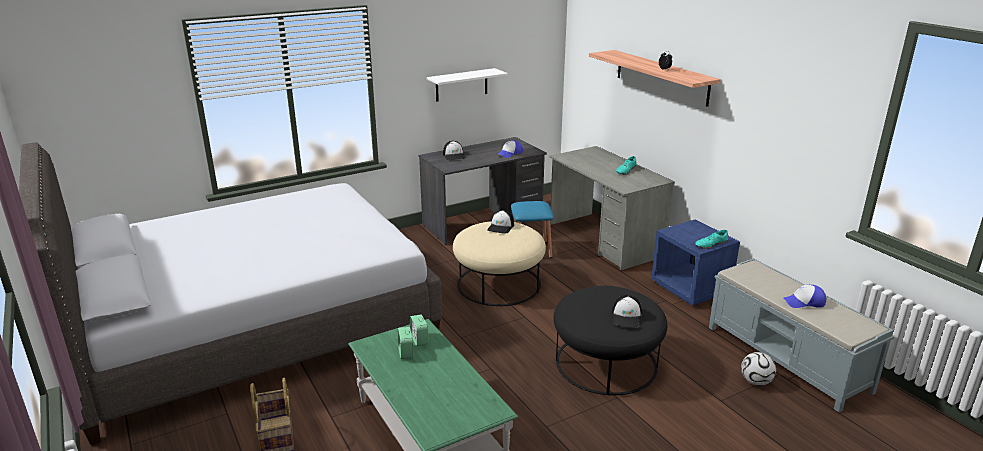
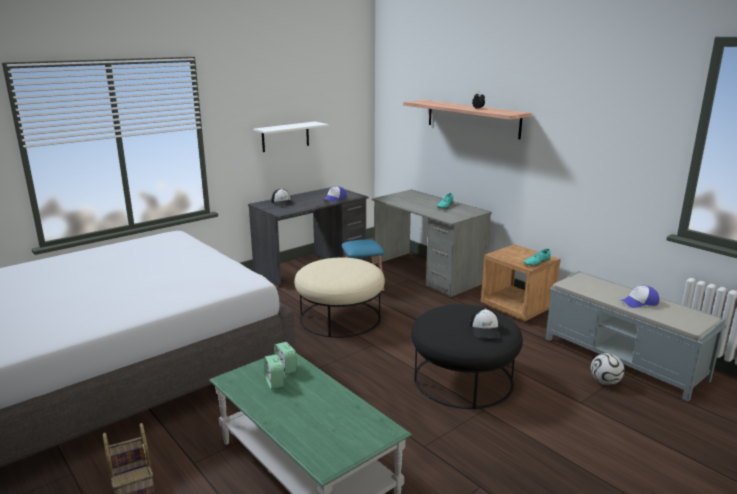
camera: 10 degrees left, 5 degrees down
cap [487,210,514,233] -> none
blue nightstand [651,219,740,306] -> brown nightstand [481,244,561,322]

